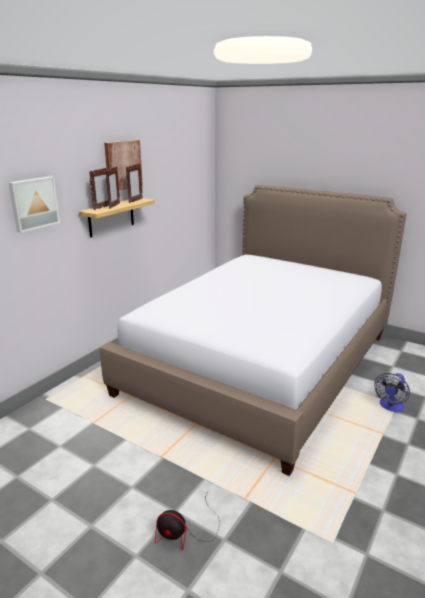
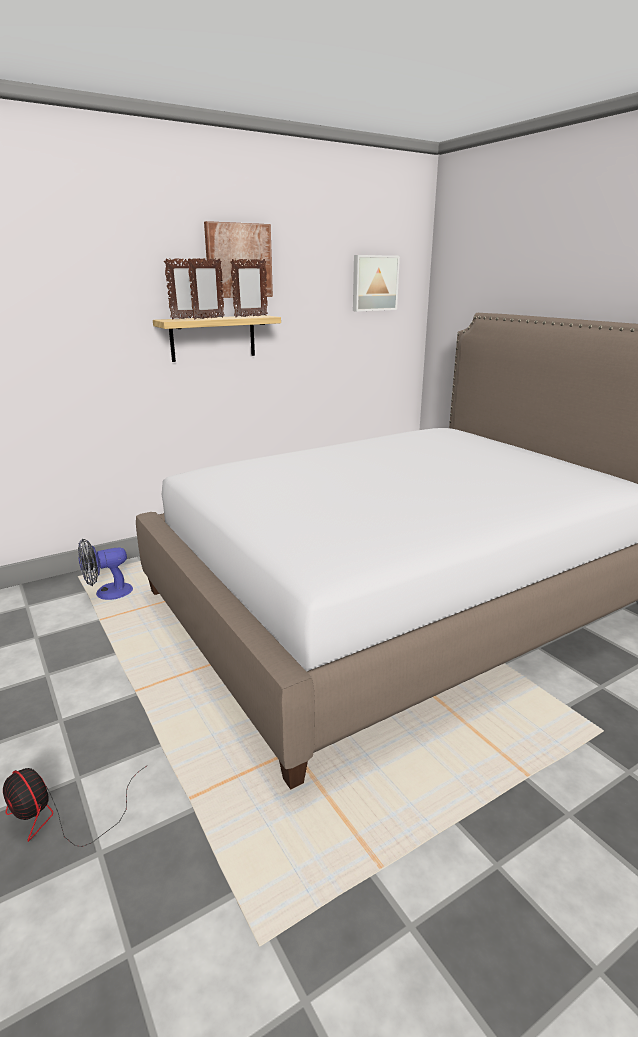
camera: 25 degrees right, 0 degrees up
picture [8,176,60,233] -> picture moved to [353,255,400,312]
fan [374,373,410,412] -> fan moved to [78,539,133,600]

